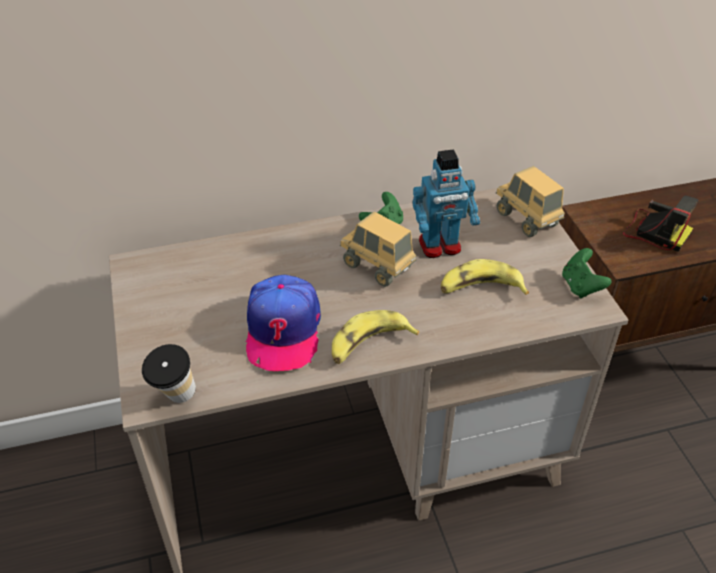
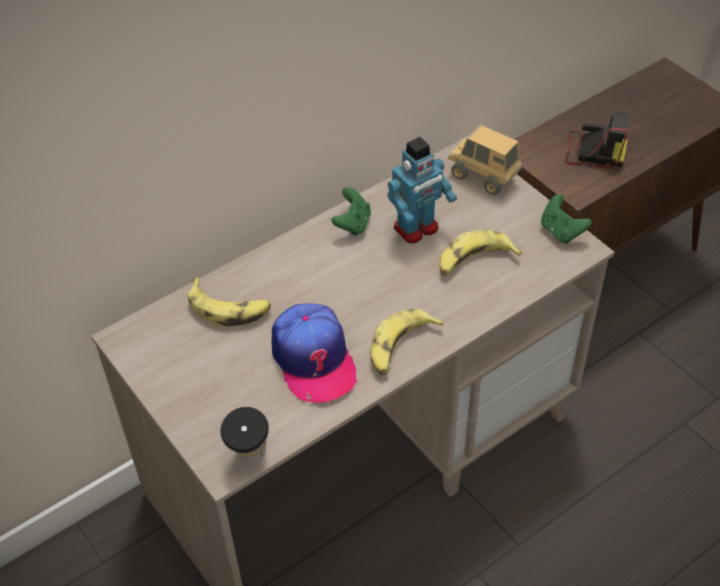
camera: 20 degrees left, 5 degrees up
toy truck [340,211,417,287] -> none
none -> banana [188,277,271,327]

